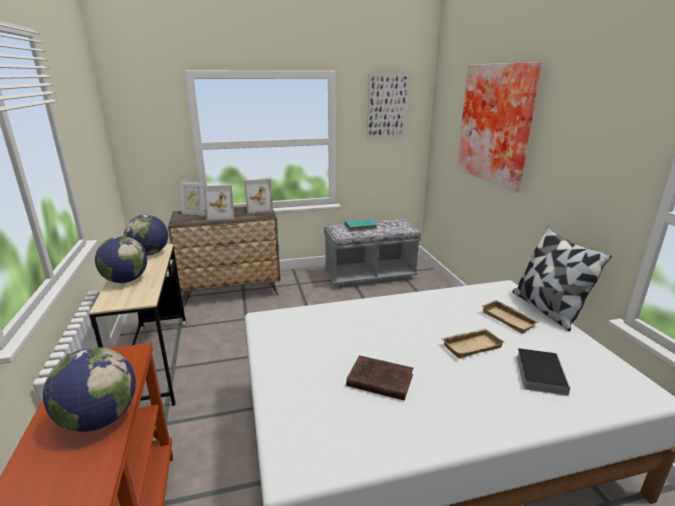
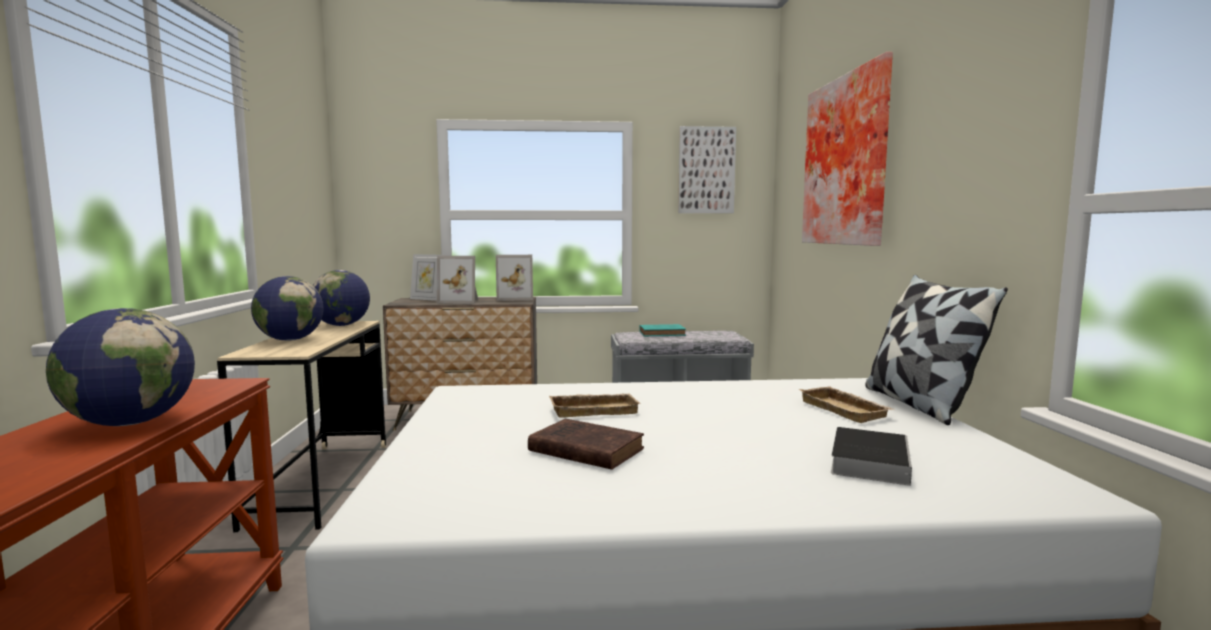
camera: 10 degrees right, 15 degrees down
beige tray [441,328,504,358] -> beige tray moved to [549,393,640,418]

